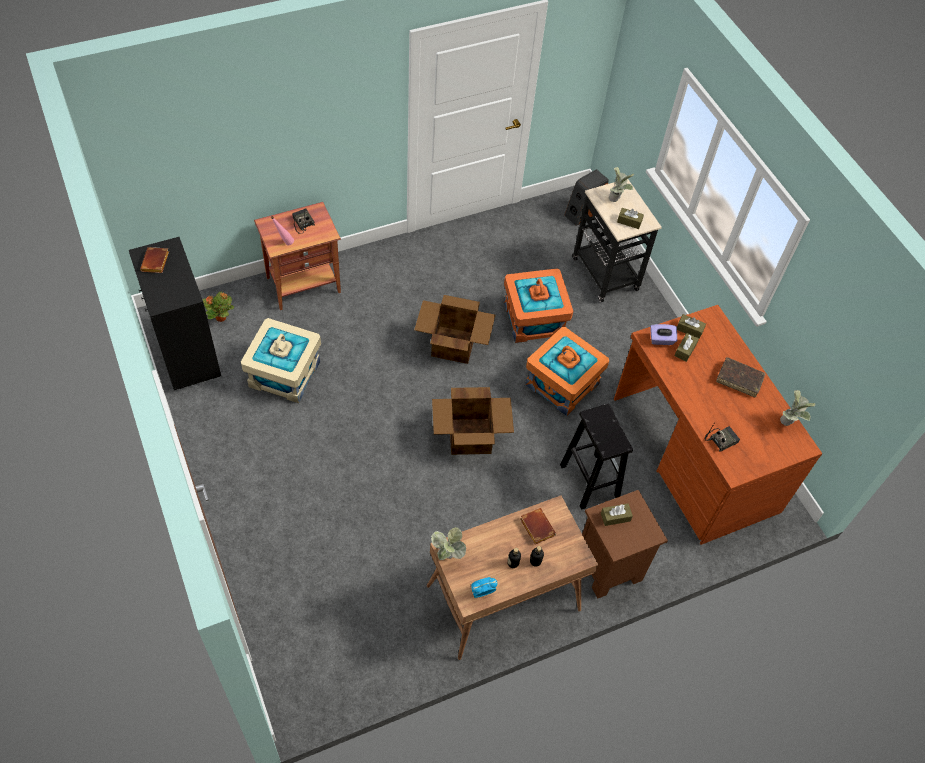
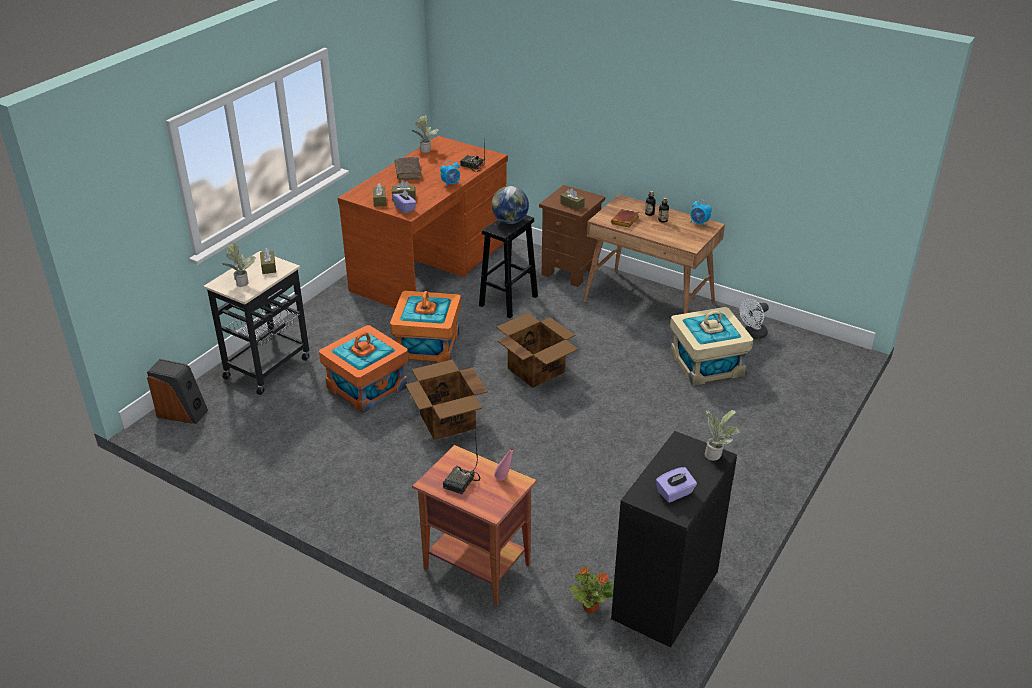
camera: 120 degrees left, 20 degrees down
brown book [140,247,169,273] -> purple tissue box [656,467,697,503]
beige storage box [241,318,321,403] -> beige storage box moved to [670,307,753,386]
potted plant [431,527,466,560] -> potted plant moved to [705,410,739,461]
none -> alarm clock [440,161,460,187]
none -> globe [492,186,529,224]
none -> white fan [740,299,769,339]

